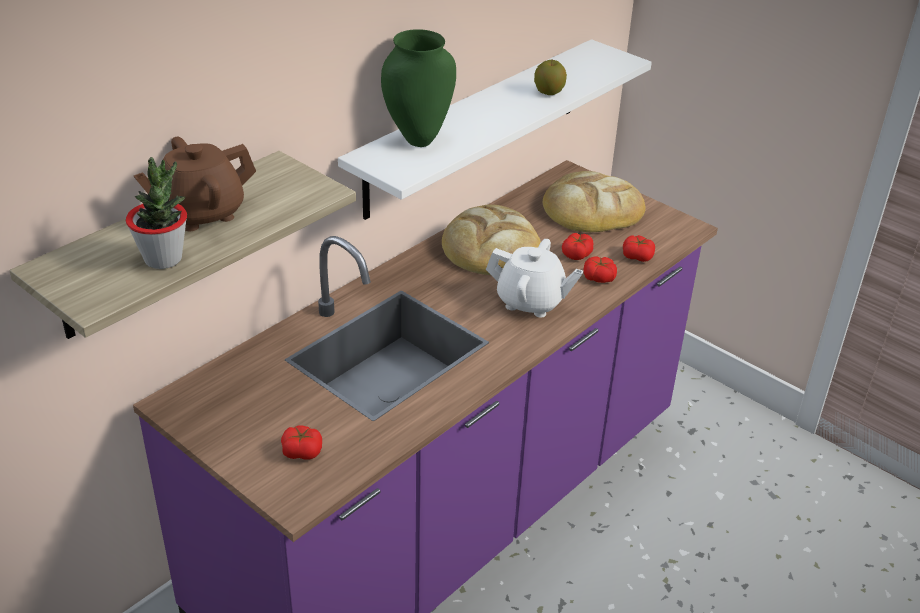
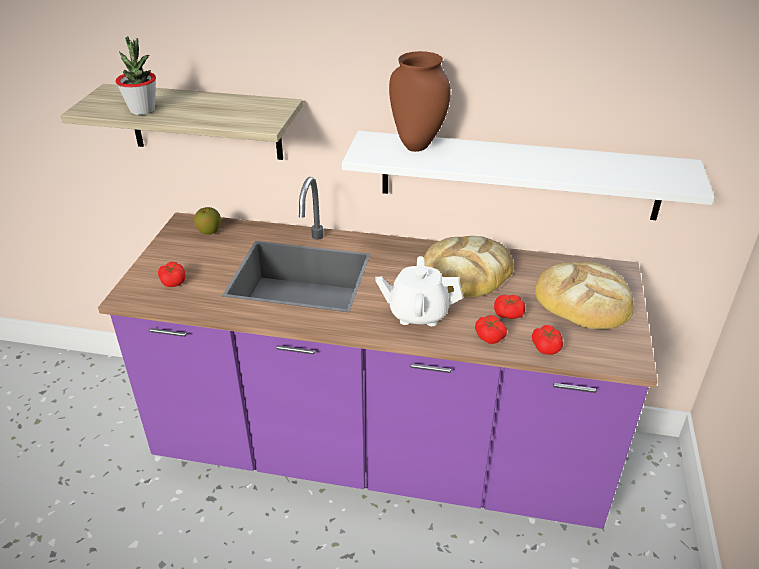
camera: 60 degrees right, 0 degrees up
brown teapot [134,137,256,231] -> none
green vase [381,29,456,147] -> brown vase [389,51,450,152]
white teapot [486,239,583,317] -> white teapot turned 105 degrees clockwise [375,256,463,326]
apple [534,60,567,95] -> apple moved to [194,207,221,235]

